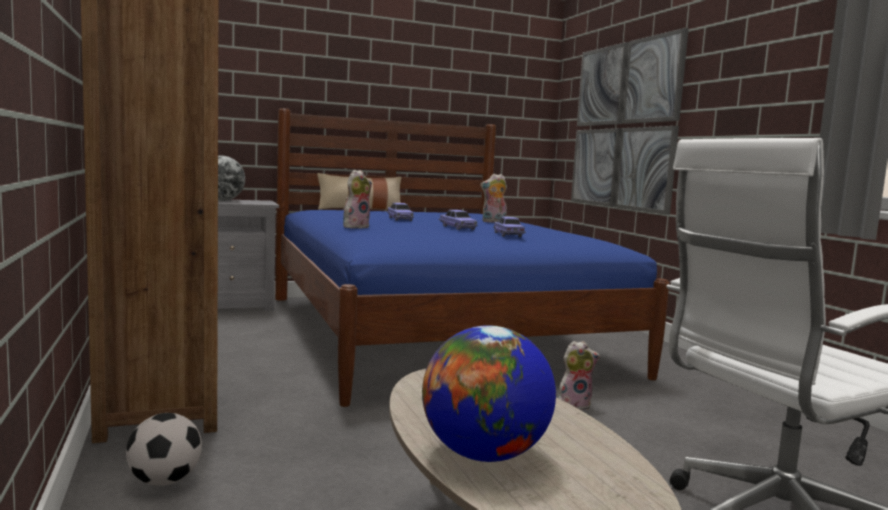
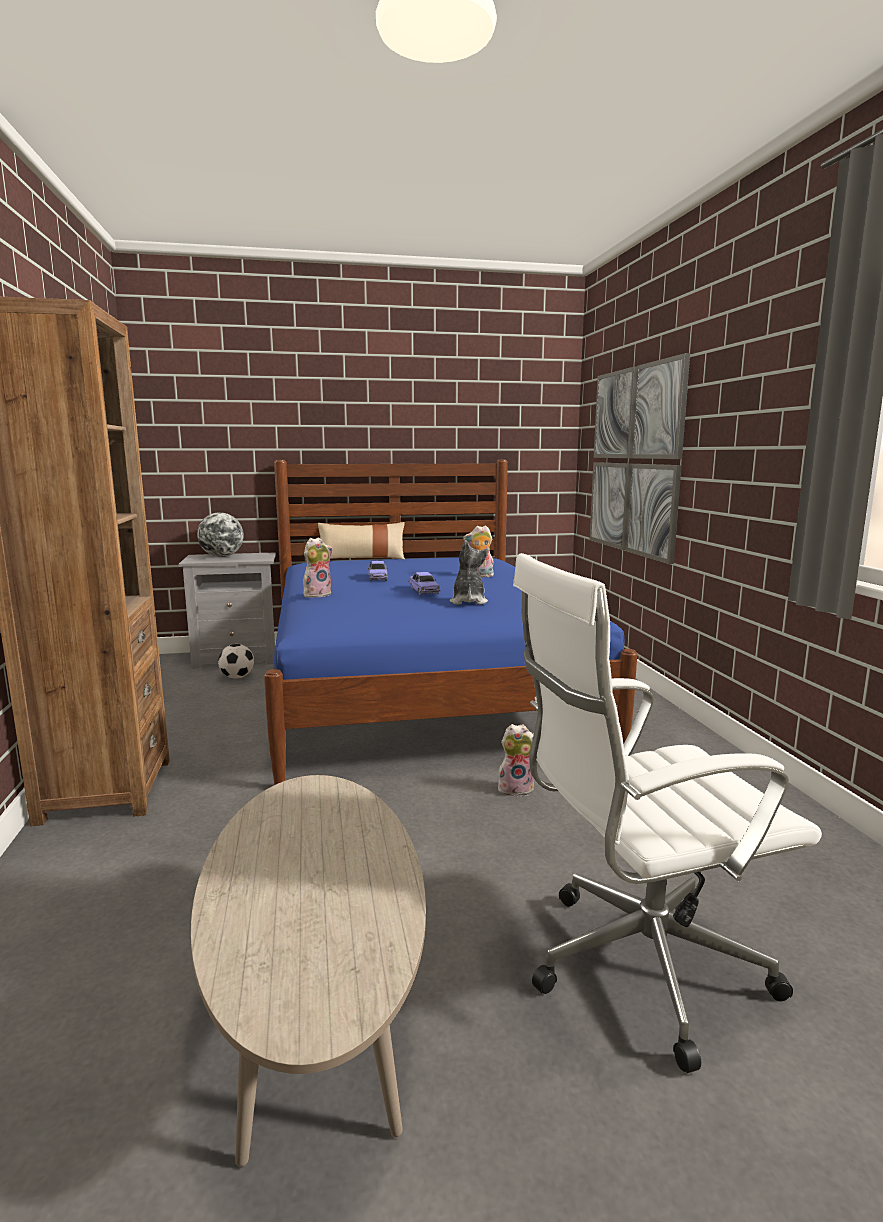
camera: 10 degrees right, 5 degrees up
football [126,413,202,486] -> football moved to [218,644,254,679]
globe [422,325,556,462] -> none
toy car [493,217,526,237] -> plush toy [449,540,489,605]

